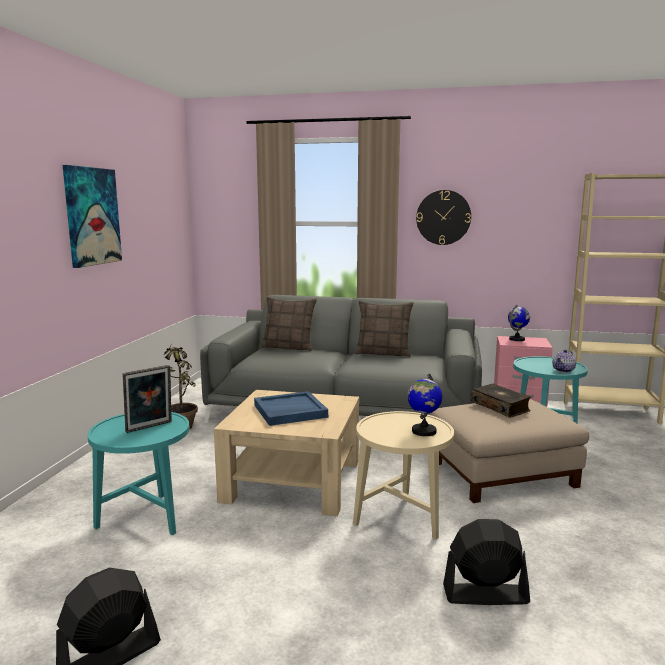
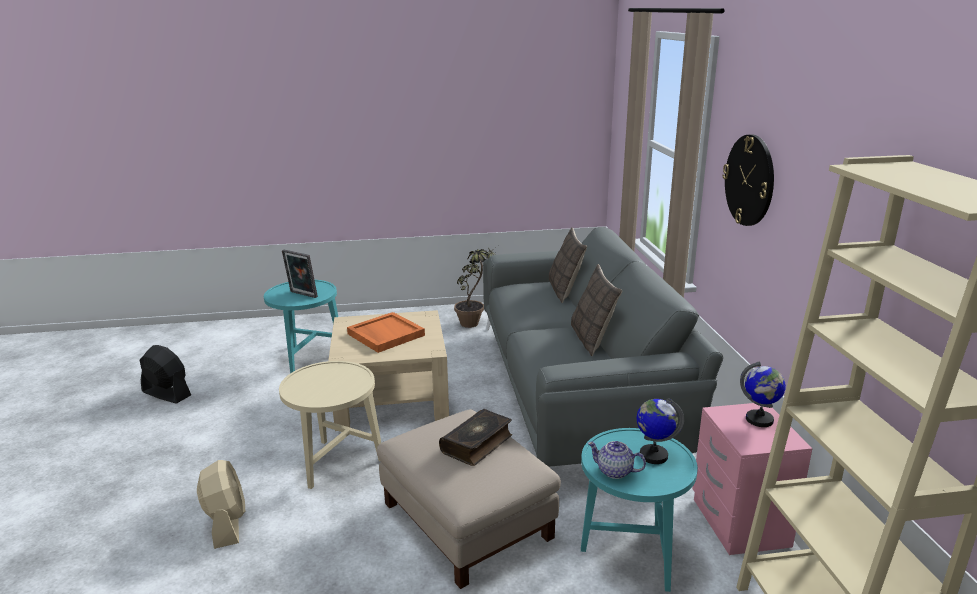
camera: 70 degrees right, 10 degrees up
picture [63,165,122,268] -> none
blue tray [254,391,328,426] -> orange tray [347,312,425,353]
globe [407,373,442,436] -> globe moved to [637,398,684,464]
black fan [443,519,530,605] -> beige fan [197,460,245,549]

